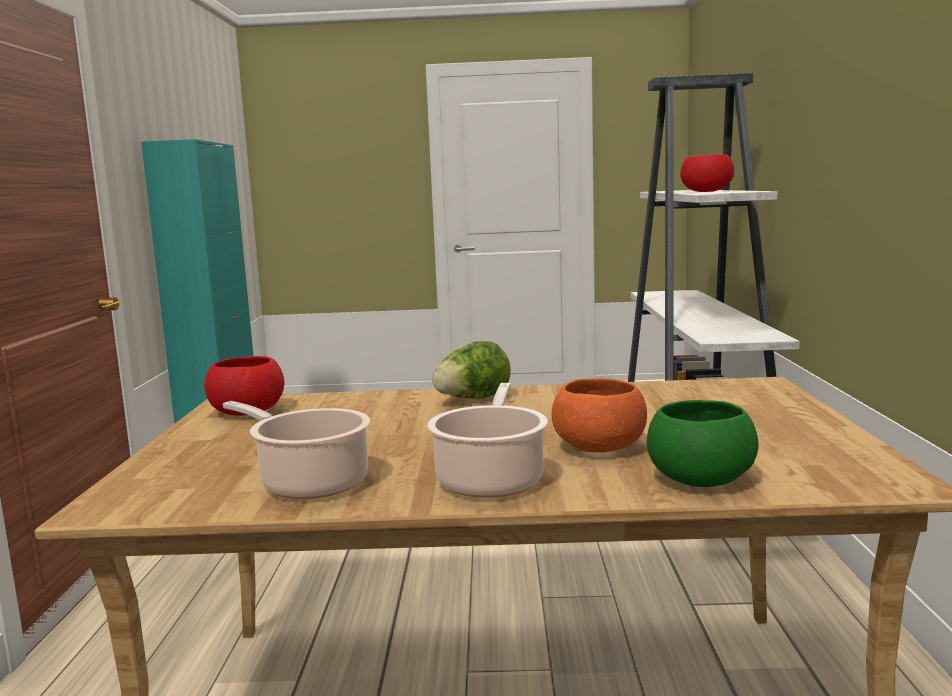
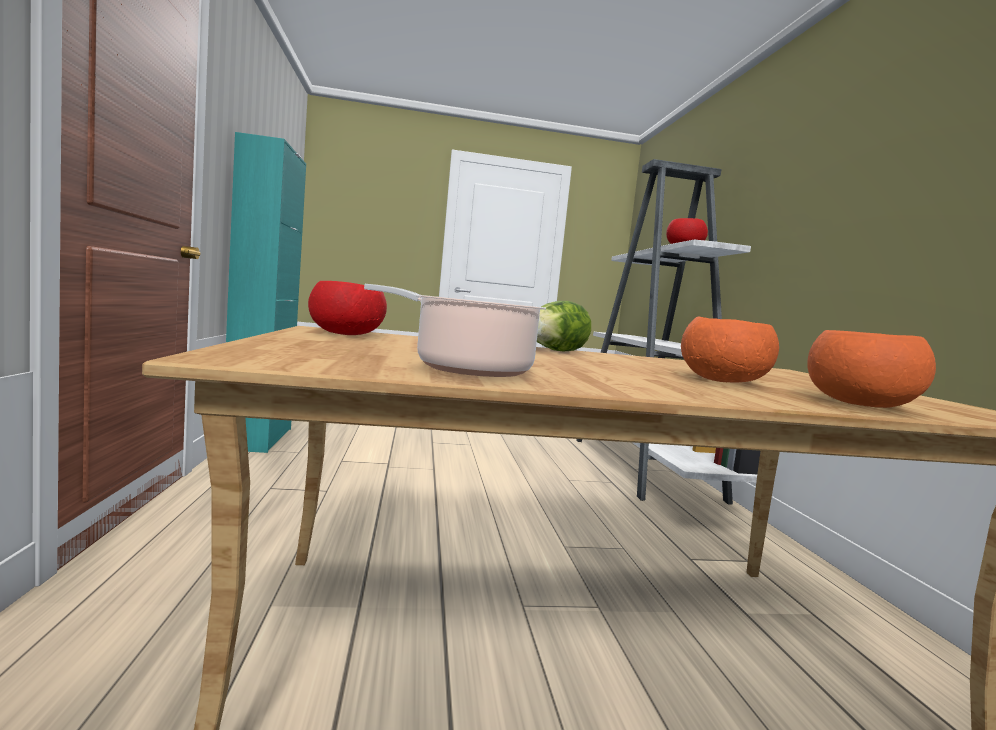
camera: 10 degrees left, 5 degrees down
cooking pot [427,383,548,498] -> none
green bowl [647,400,759,487] -> orange bowl [807,330,936,408]

